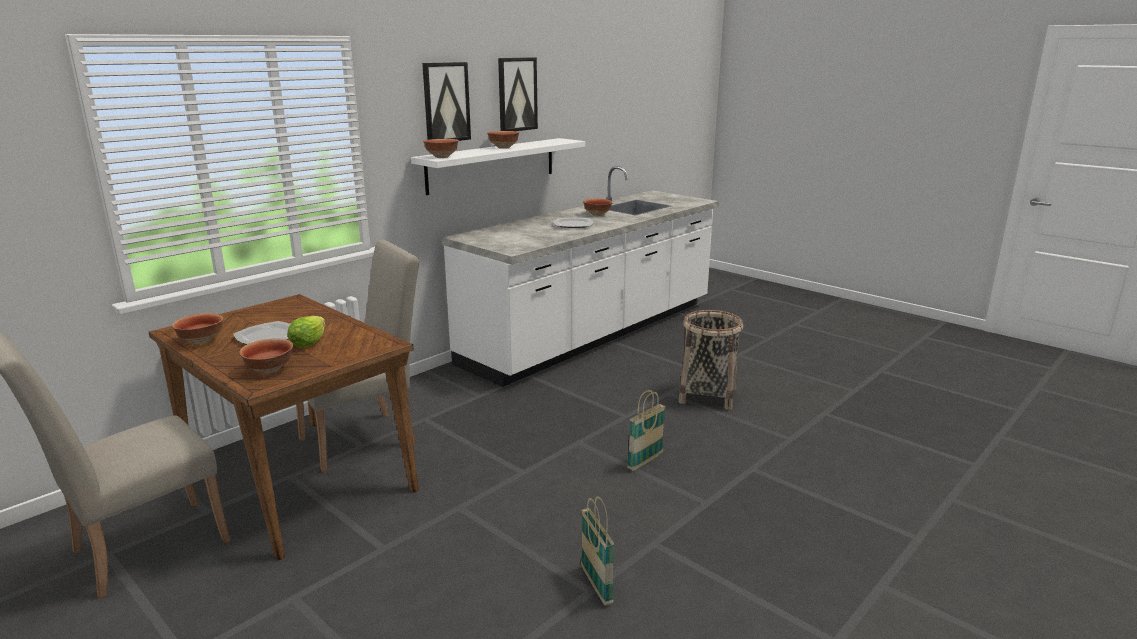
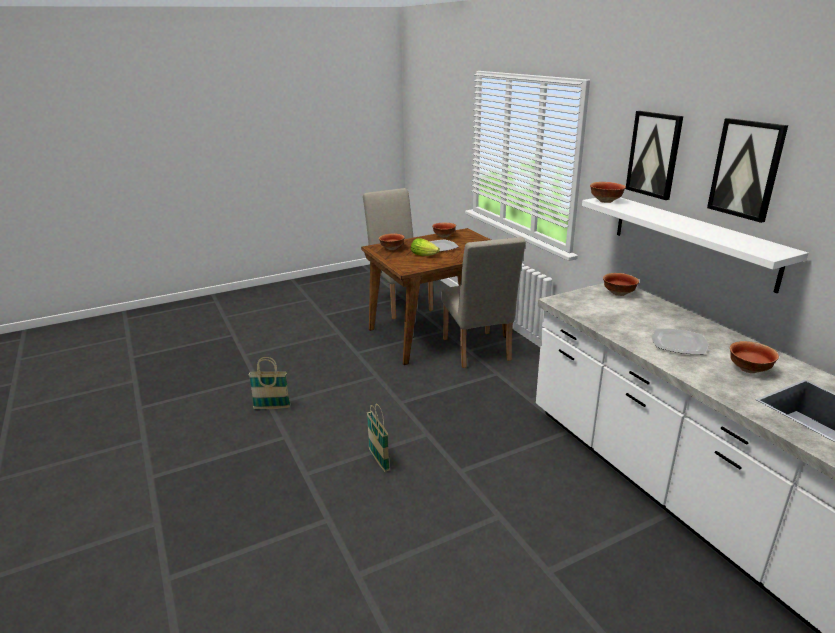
camera: 110 degrees right, 5 degrees up
bowl [487,131,519,149] -> bowl moved to [603,273,639,296]
basket [678,310,743,410] -> none

